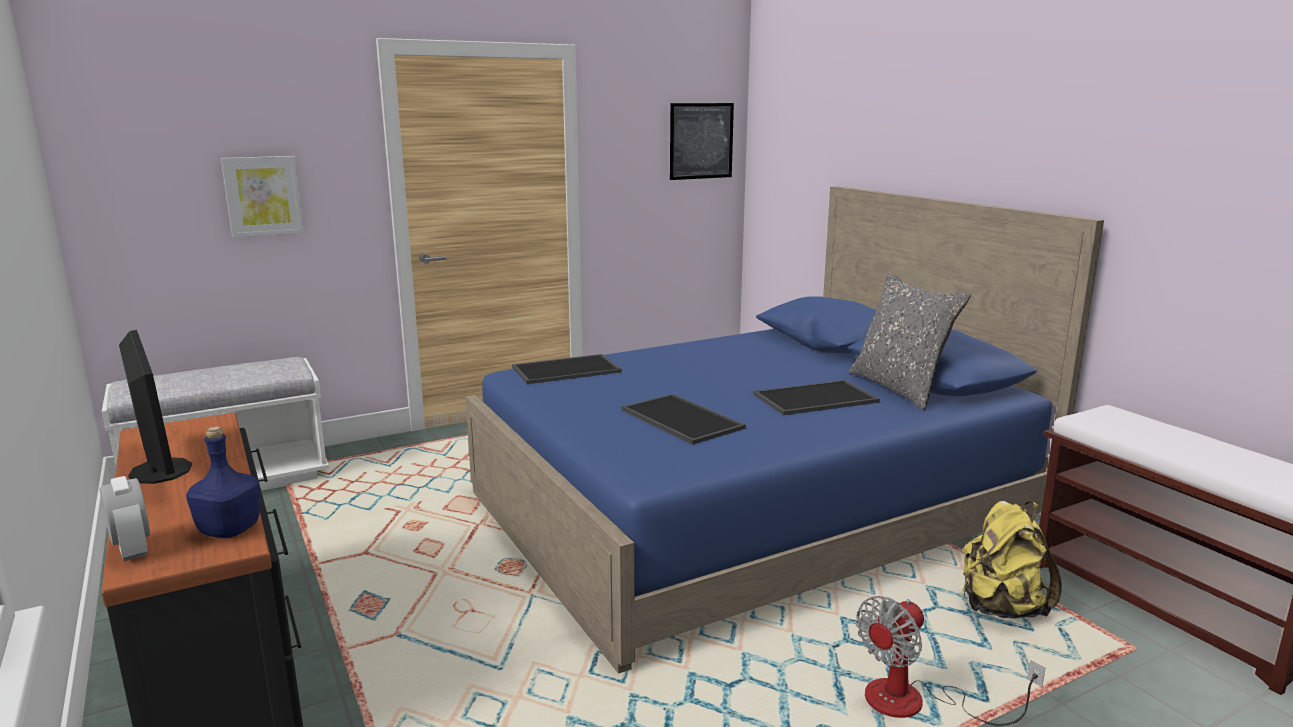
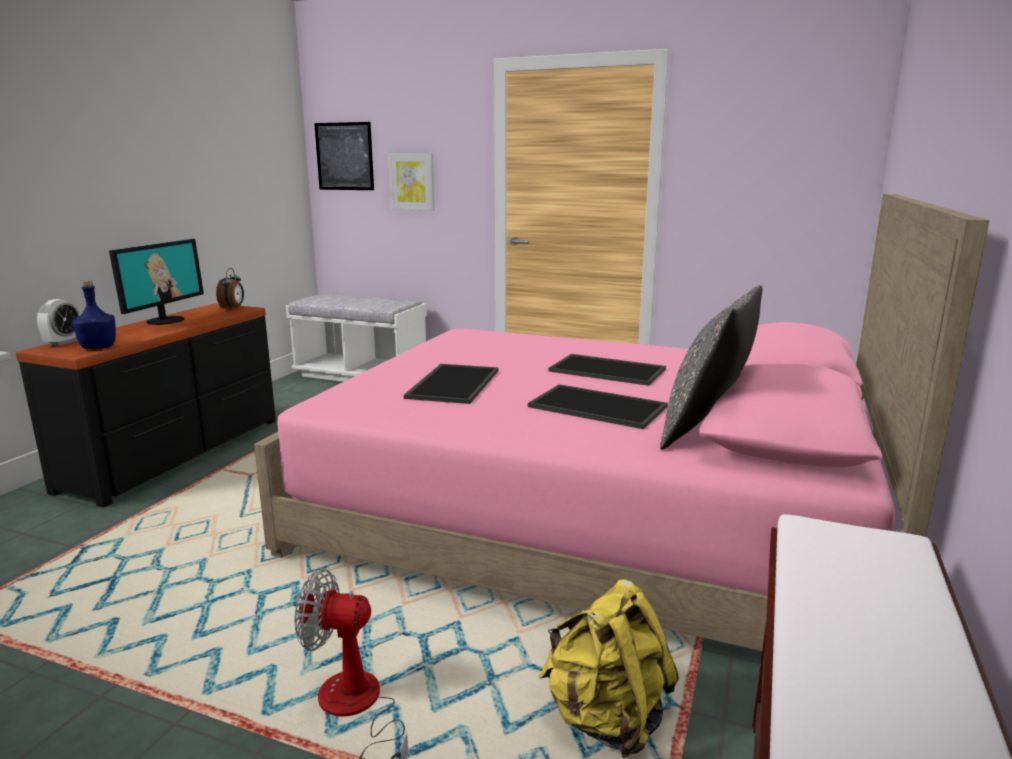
camera: 50 degrees right, 0 degrees up
blue bed [465,186,1104,674] -> pink bed [254,193,989,651]
tray [512,354,622,384] -> tray moved to [548,354,666,386]
picture [670,103,734,180] -> picture moved to [314,122,374,190]
none -> alarm clock [216,268,244,310]

